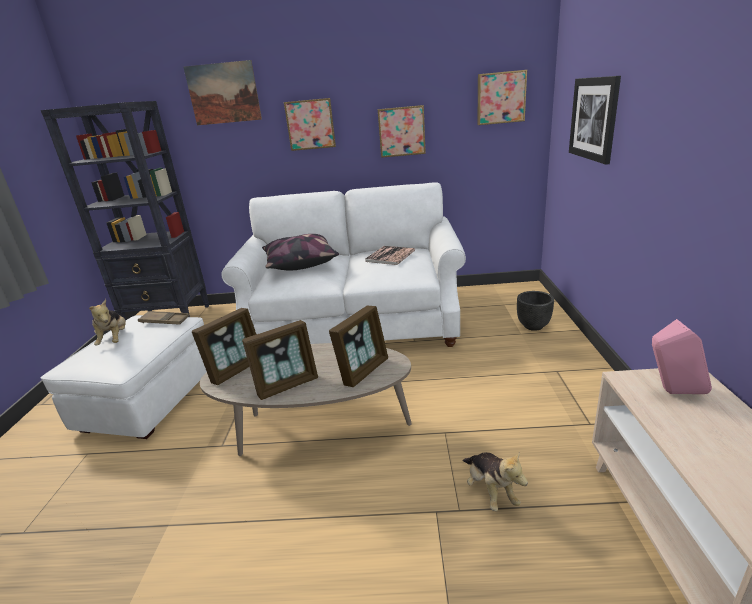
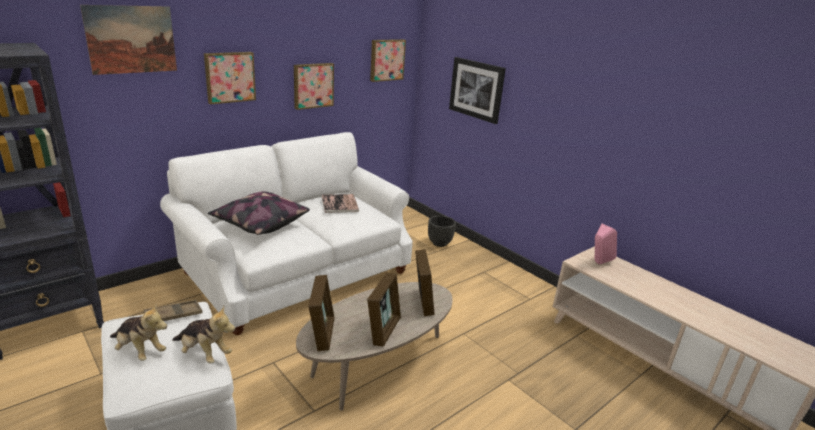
camera: 45 degrees left, 0 degrees up
plush toy [463,451,528,511] -> plush toy moved to [172,306,235,364]

